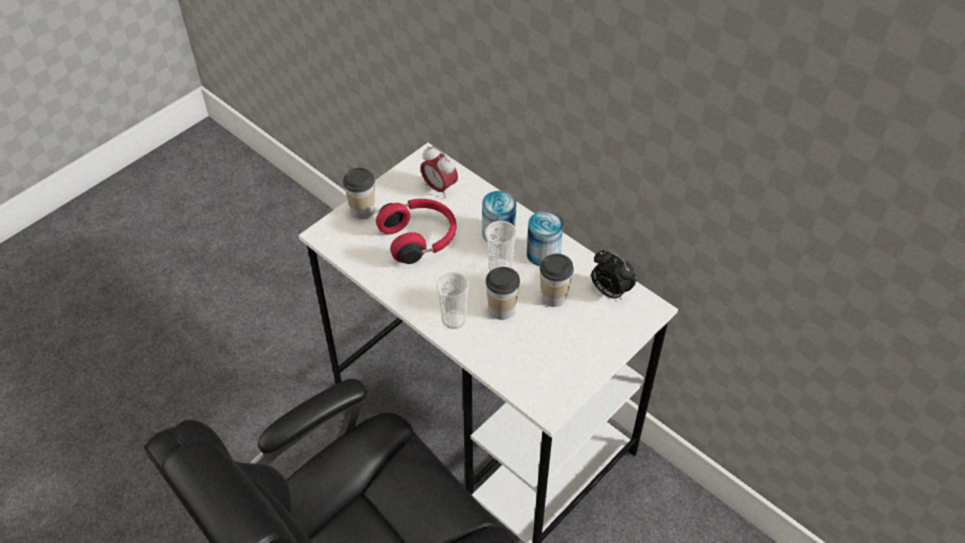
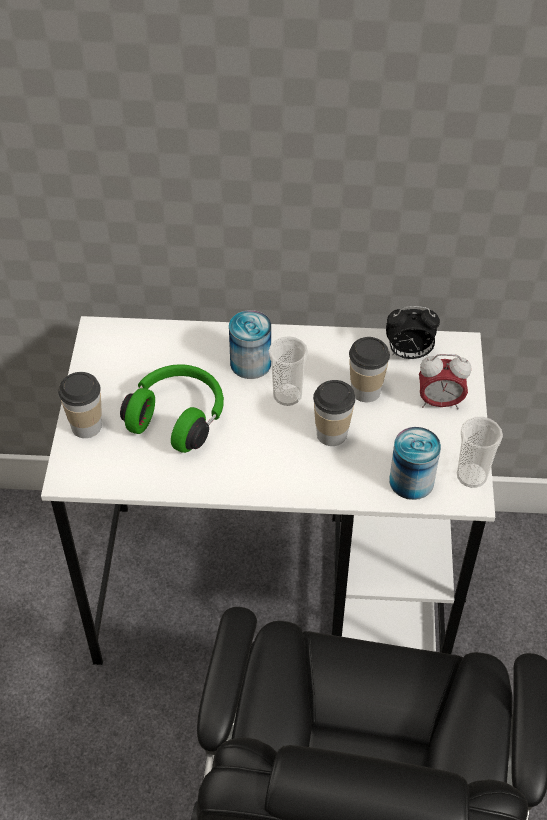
camera: 40 degrees left, 0 degrees up
red headphones [376,199,457,264] -> green headphones [120,364,224,453]
alarm clock [420,146,458,198] -> alarm clock moved to [419,354,471,410]
cup [436,272,469,329] -> cup moved to [457,417,503,488]
can [527,211,563,266] -> can moved to [389,427,441,500]

